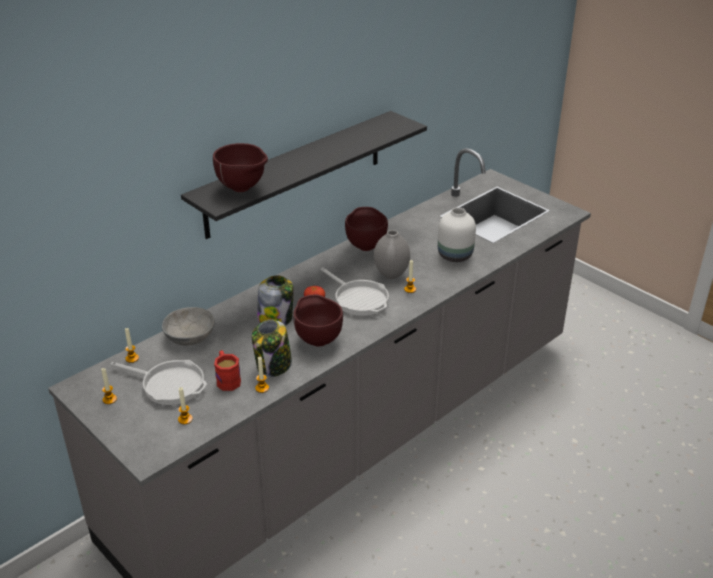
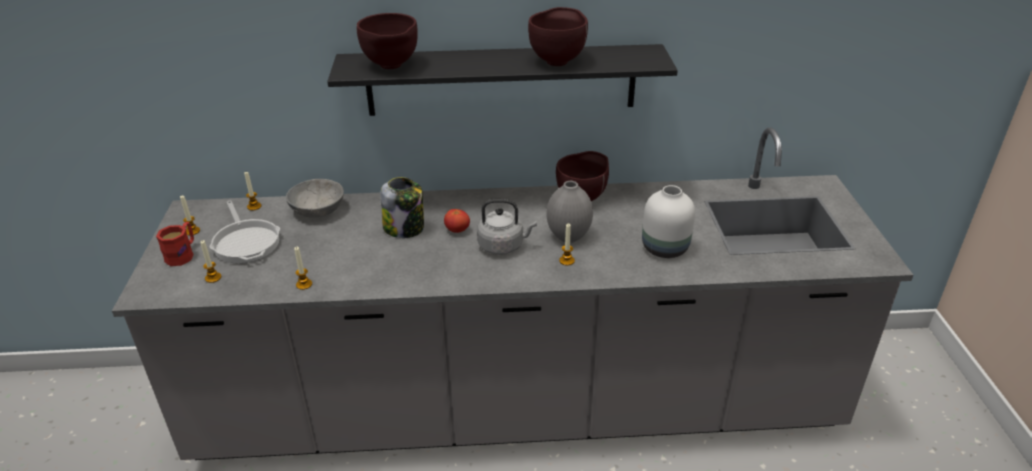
camera: 40 degrees right, 0 degrees up
red mug [214,350,241,391] -> red mug moved to [156,222,194,266]
jar [252,320,292,377] -> none
brown bowl [293,295,343,347] -> brown bowl moved to [528,7,588,66]
frying pan [320,268,389,316] -> grey kettle [477,199,537,255]

